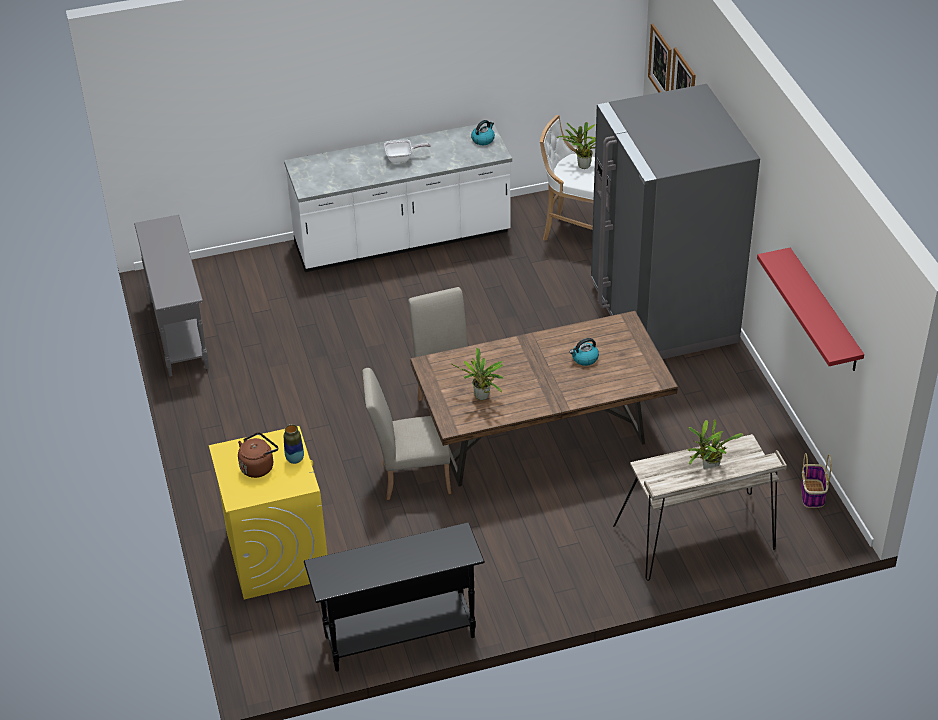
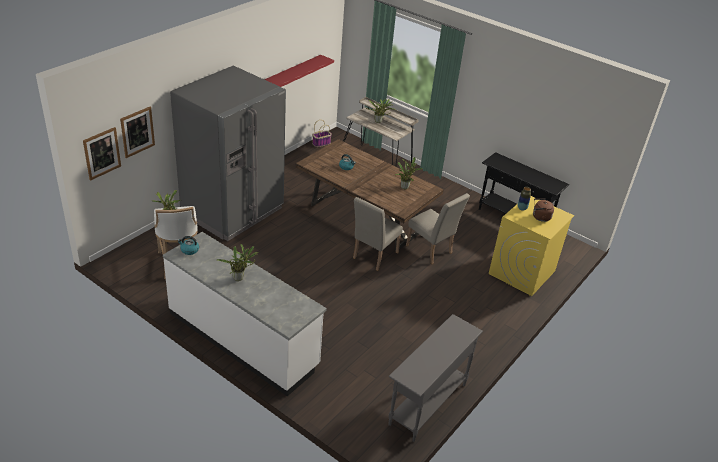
camera: 130 degrees left, 5 degrees down
frying pan [384,139,431,163] -> potted plant [217,244,259,281]

